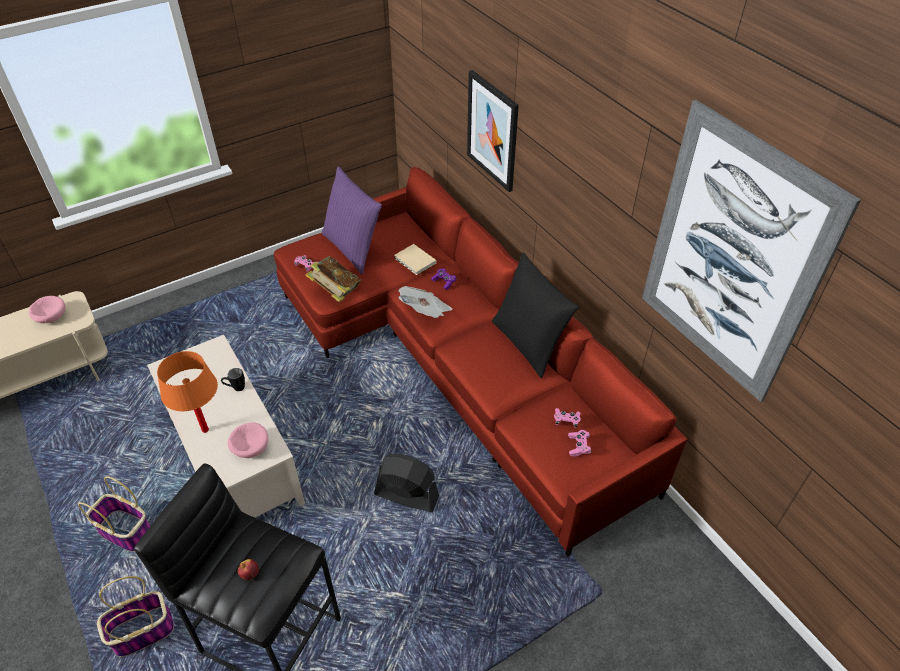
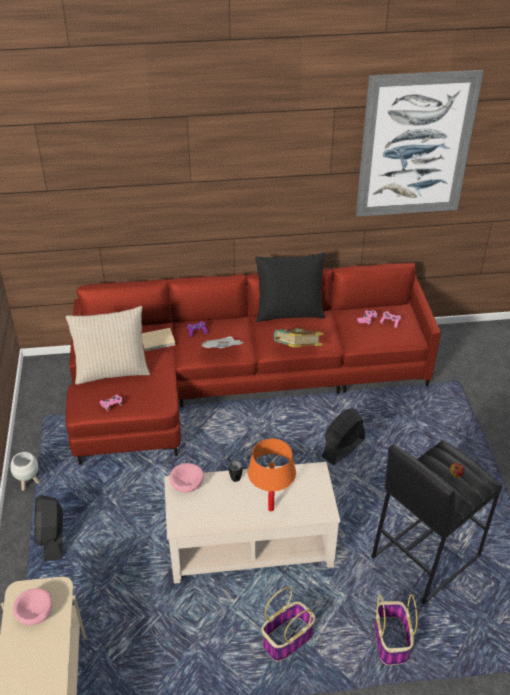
camera: 65 degrees left, 5 degrees down
pink bowl [228,422,268,458] -> pink bowl moved to [169,463,204,493]
book [305,256,361,302] -> book moved to [273,328,323,348]
purple pillow [322,166,382,274] -> beige pillow [66,306,150,385]
picture [467,70,519,192] -> none
none -> white planter [10,452,40,491]
none -> black fan [34,495,63,562]

